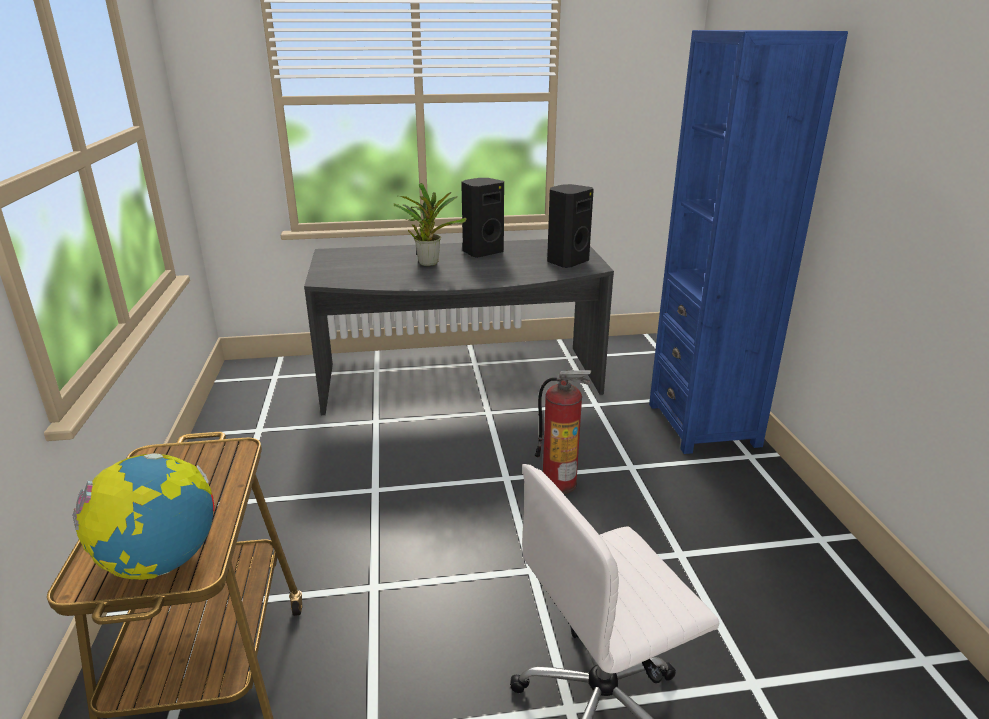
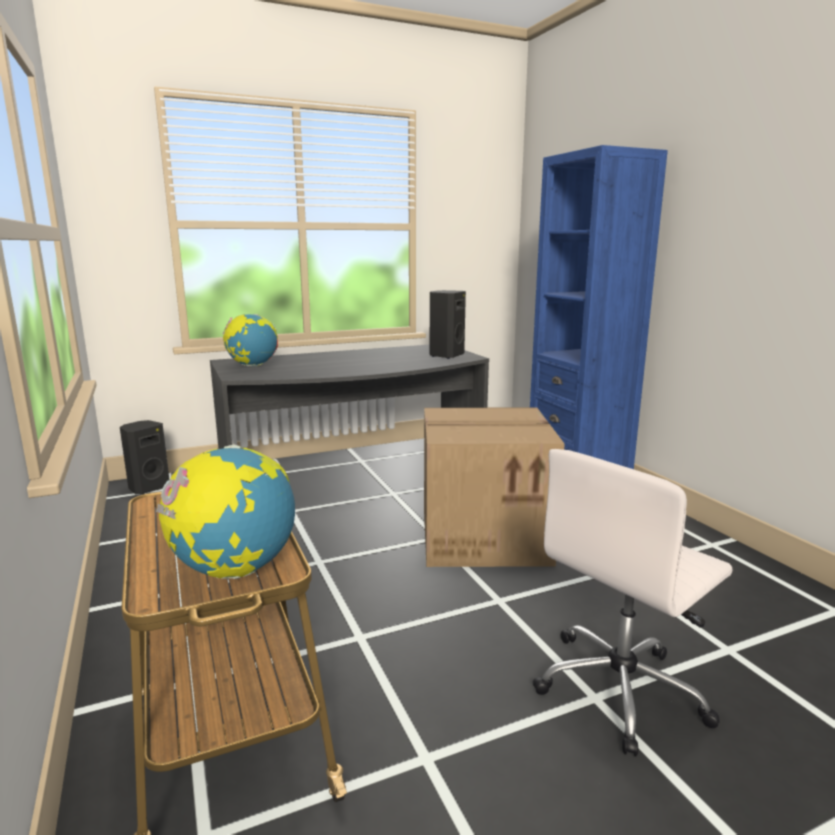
camera: 15 degrees left, 10 degrees down
potted plant [394,183,467,266] -> none
black speaker [461,178,504,258] -> black speaker moved to [120,420,169,495]
fire extinguisher [535,370,591,494] -> cardboard box [424,408,565,567]
none -> globe [223,314,278,367]

